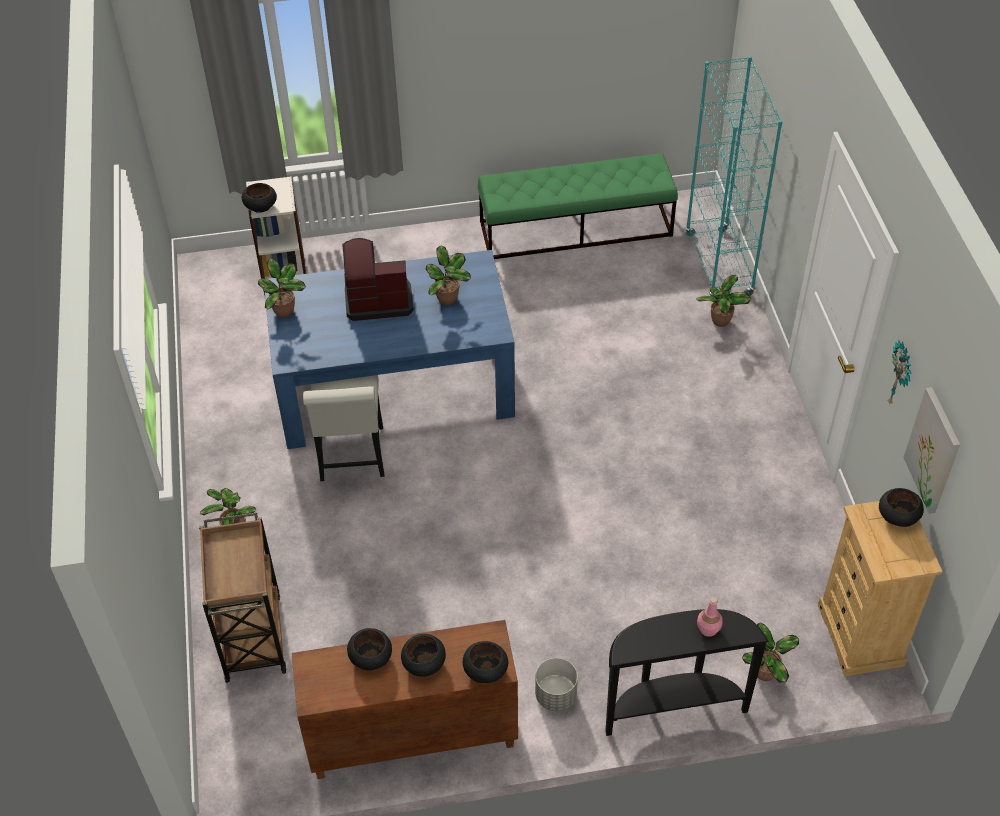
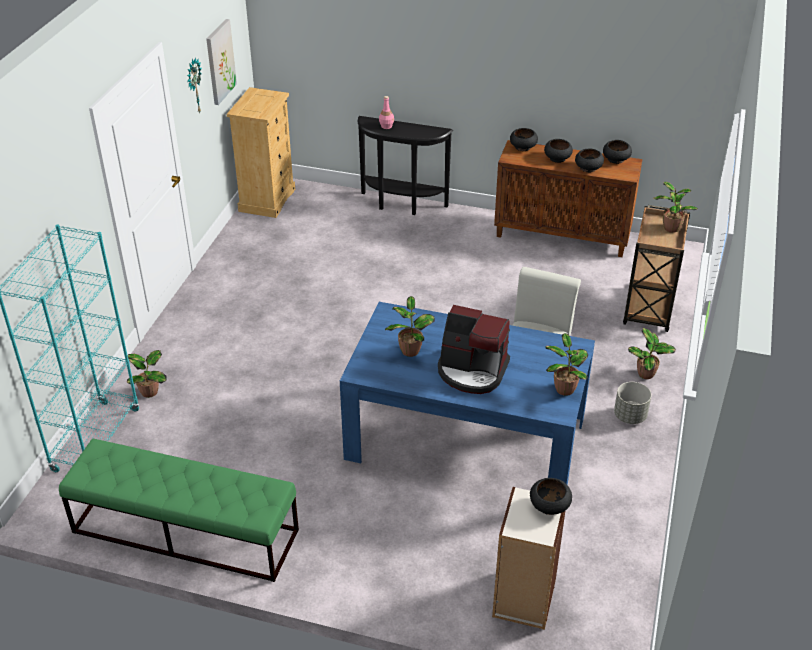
camera: 155 degrees left, 10 degrees down
grey planter [535,658,578,711] -> grey planter moved to [614,382,651,424]
potted plant [742,622,799,682] -> potted plant moved to [653,182,698,233]
black bowl [879,488,924,527] -> black bowl moved to [603,140,632,164]

